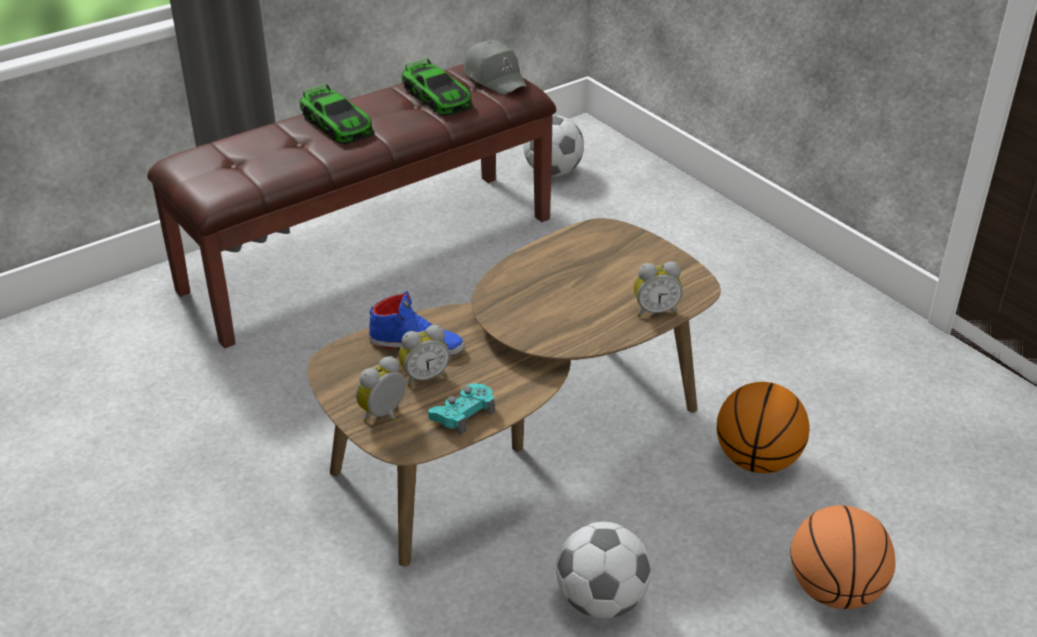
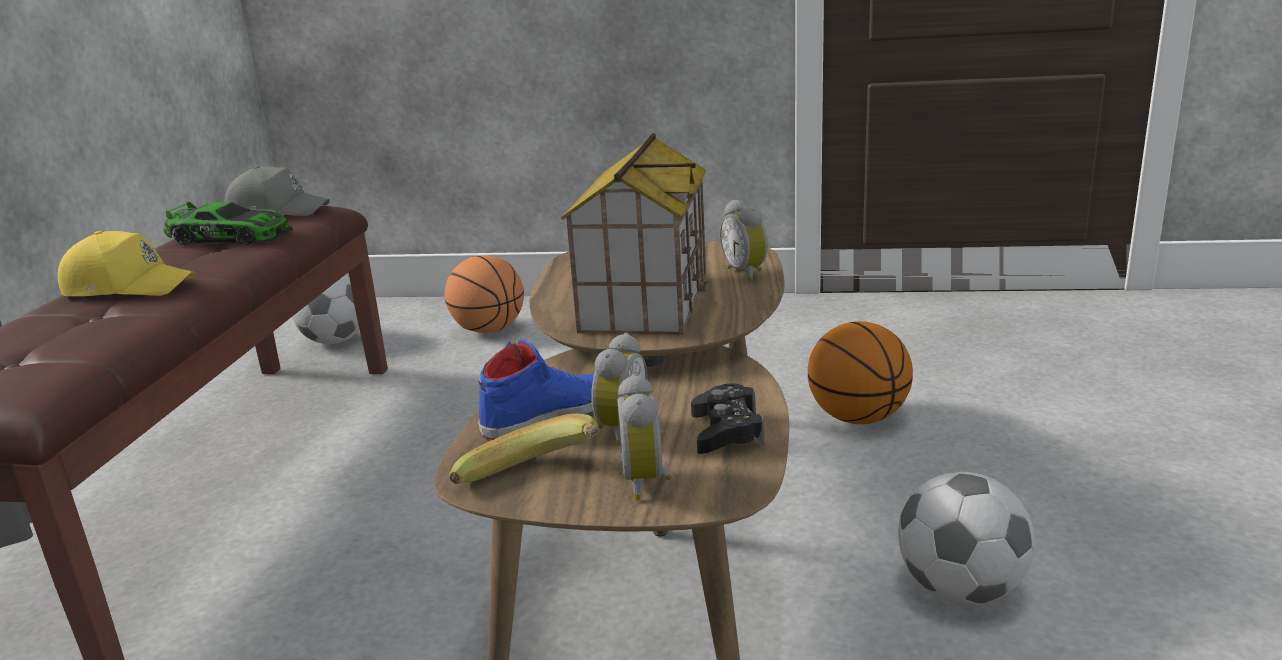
camera: 45 degrees left, 15 degrees down
toy car [300,84,375,144] -> yellow cap [58,231,196,296]
turquoise game controller [428,383,495,435] -> black game controller [691,383,764,454]
alarm clock [634,261,683,317] -> alarm clock turned 120 degrees clockwise [720,199,768,281]
basketball [790,505,895,609] -> basketball moved to [445,255,524,333]
none -> banana [449,414,600,484]
none -> toy house [561,133,709,335]

